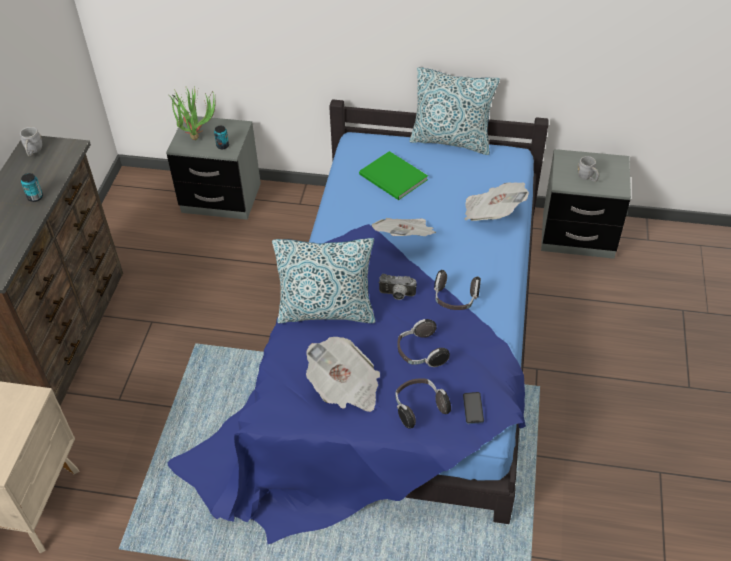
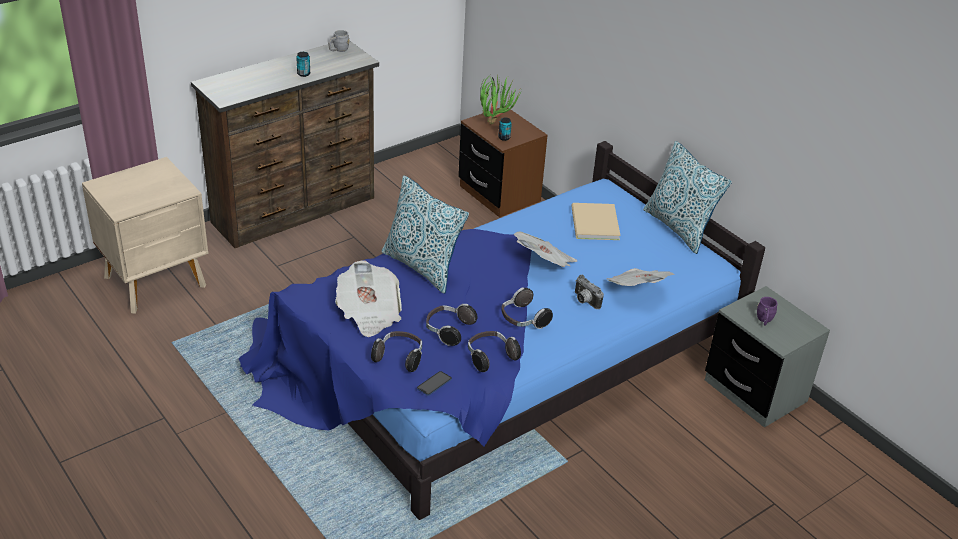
camera: 40 degrees right, 10 degrees down
grey nightstand [166,116,261,220] -> brown nightstand [458,106,548,218]
green book [359,151,428,200] -> beige book [571,203,621,240]
camera [378,274,417,300] -> camera moved to [575,275,604,309]
grey mug [578,156,599,182] -> purple mug [757,297,778,326]
none -> headphones [468,331,521,372]

